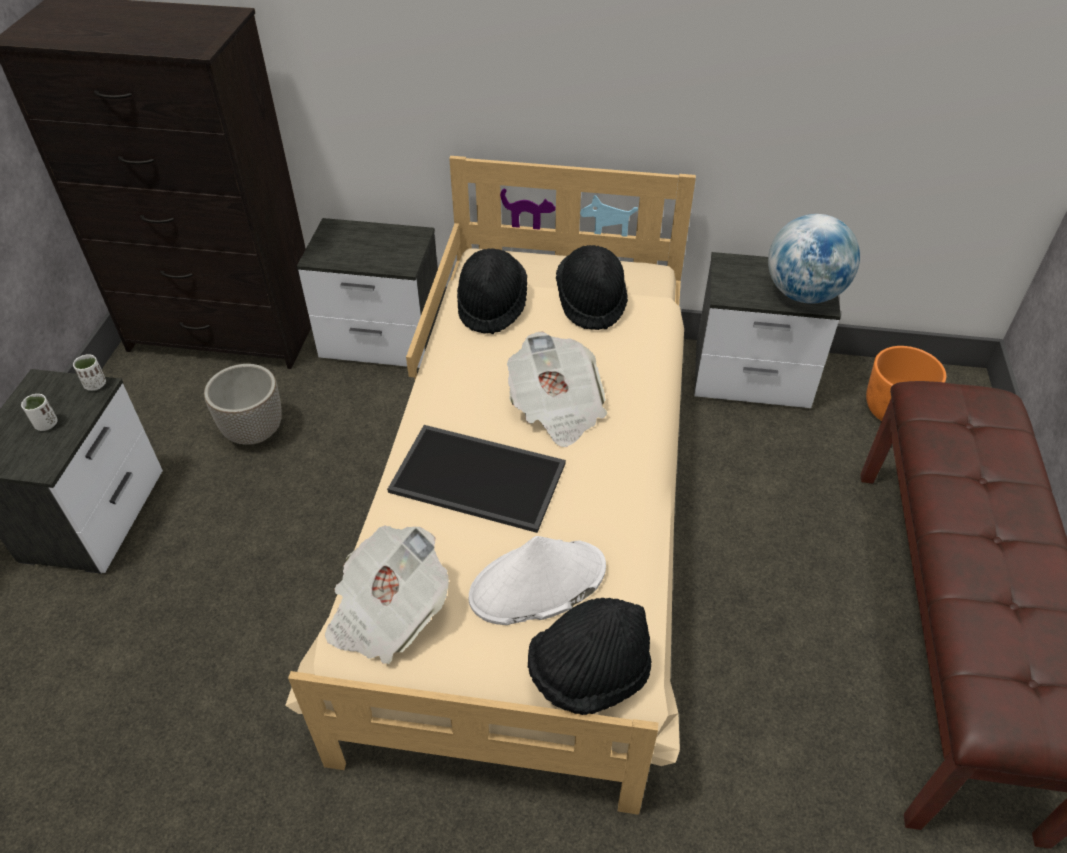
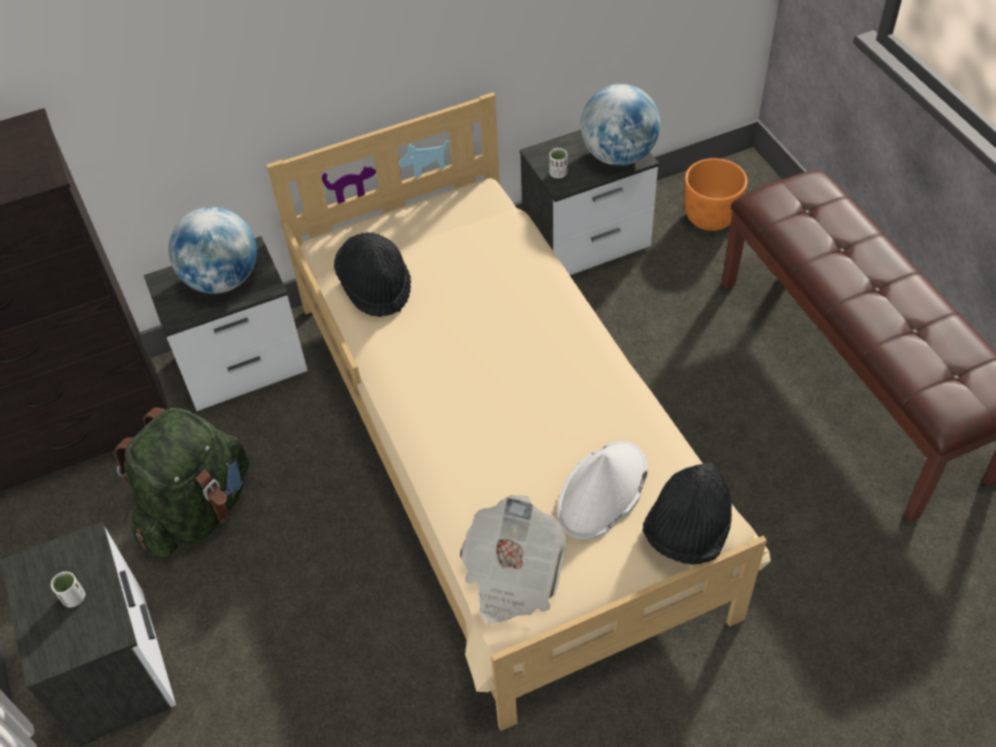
camera: 30 degrees left, 5 degrees up
white cup [73,354,106,391] -> white cup moved to [549,148,568,178]
planter [204,364,282,444] -> green backpack [115,407,249,557]
tray [387,425,566,533] -> none
newspaper [507,332,607,447] -> none
black hat [556,245,628,330] -> none
none -> globe [168,207,257,294]

